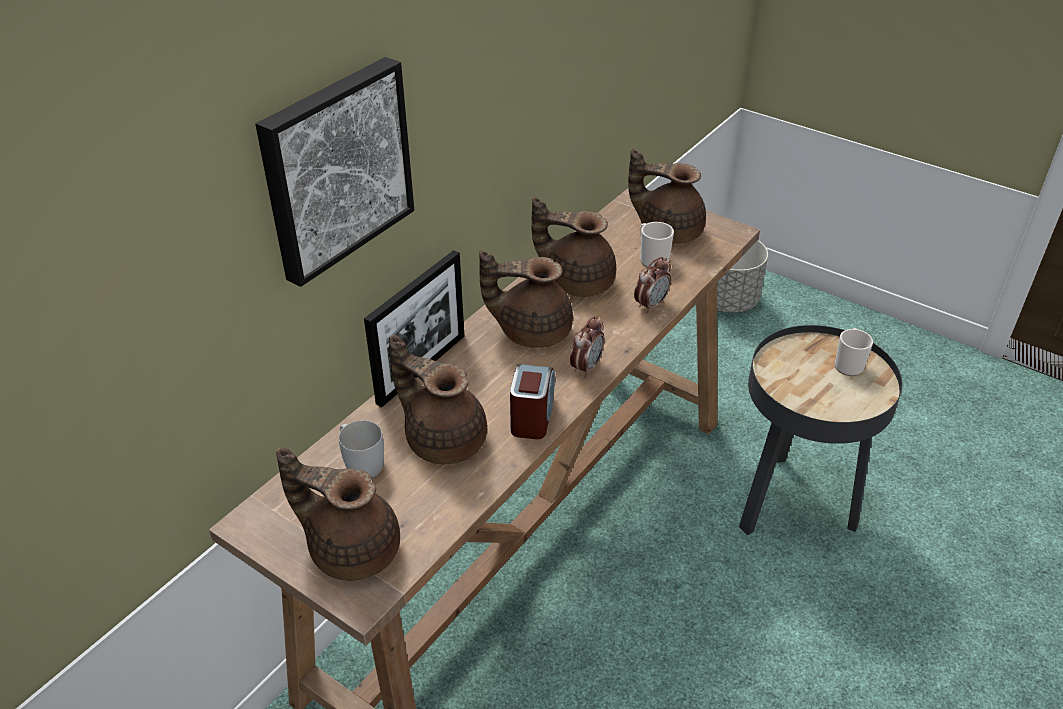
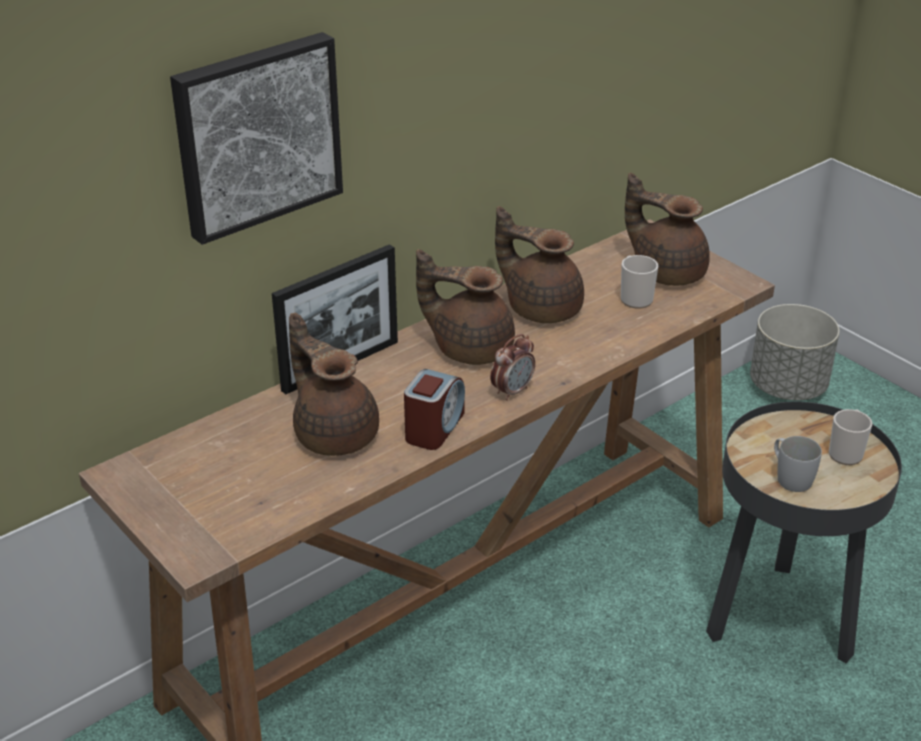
camera: 15 degrees right, 5 degrees down
brown teapot [276,447,400,581] -> none
white mug [339,420,384,478] -> white mug moved to [774,436,822,492]
alarm clock [634,257,671,313] -> none

